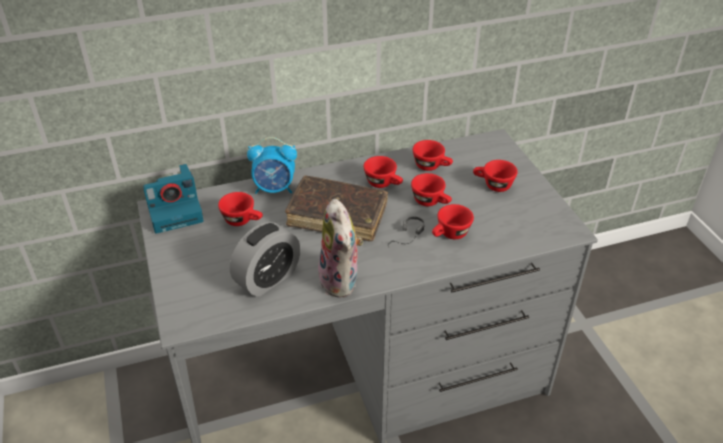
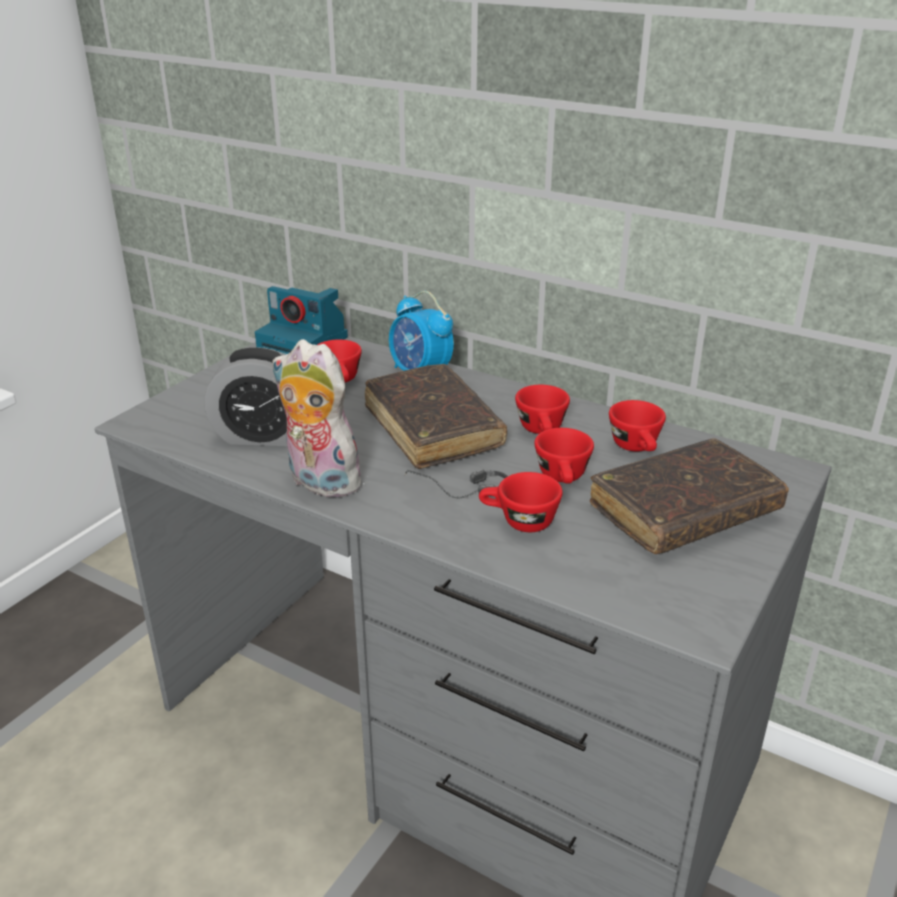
camera: 50 degrees right, 10 degrees down
plush toy [318,199,363,298] -> plush toy turned 90 degrees clockwise [272,339,365,497]
red cup [473,160,518,192] -> brown book [590,438,789,554]

